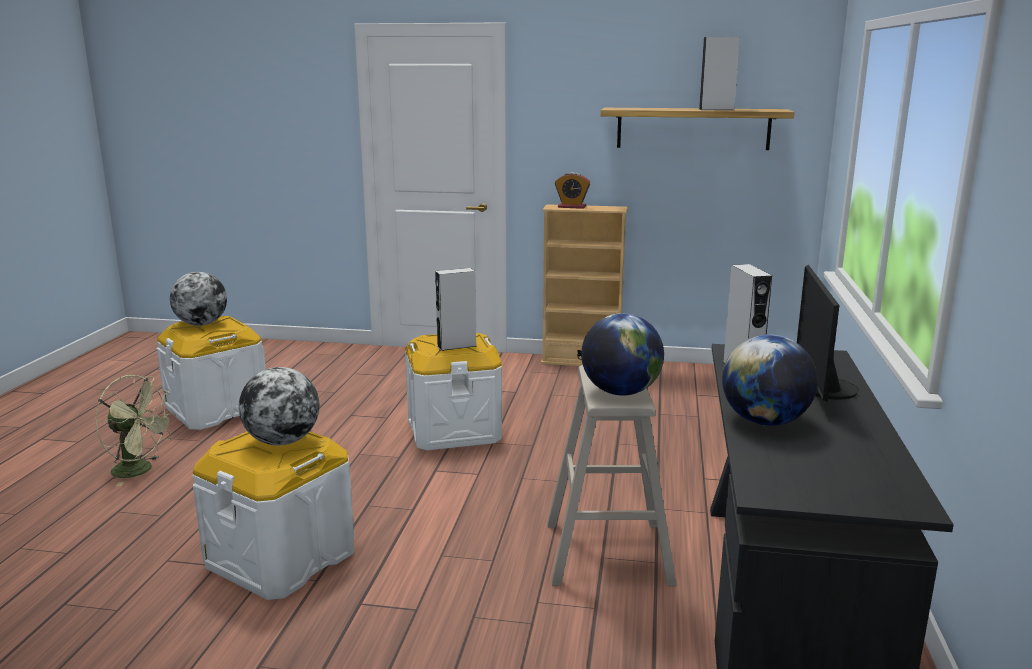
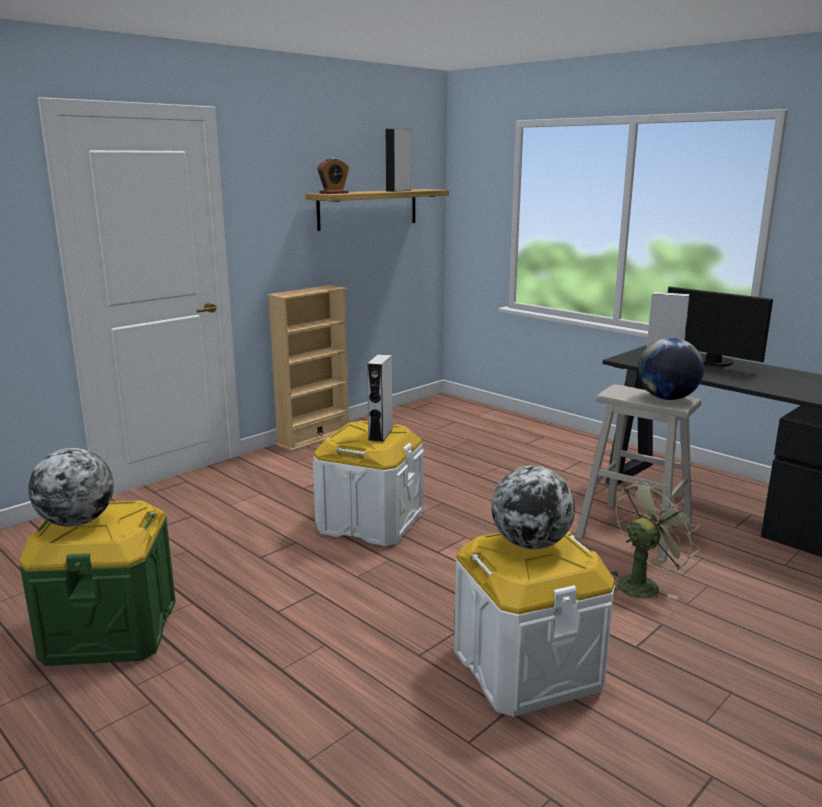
camera: 55 degrees left, 0 degrees up
green fan [95,375,176,487] -> green fan moved to [613,481,700,599]
white storage box [157,316,266,430] -> green storage box [19,501,176,666]
alarm clock [555,172,590,209] -> alarm clock moved to [317,158,349,194]
globe [722,334,818,426] -> none

